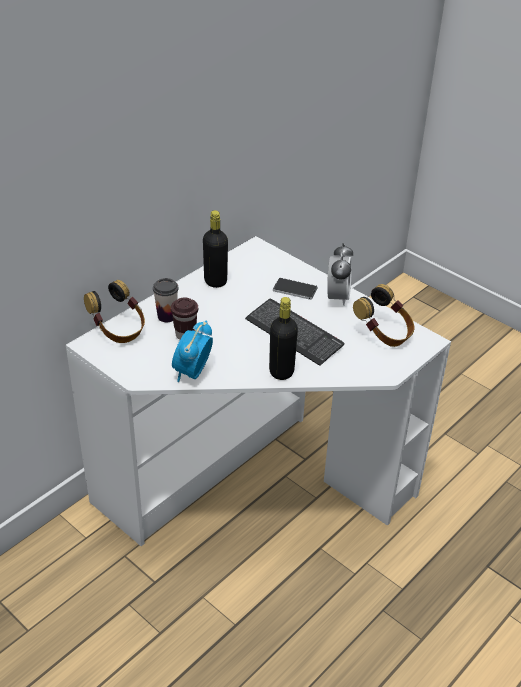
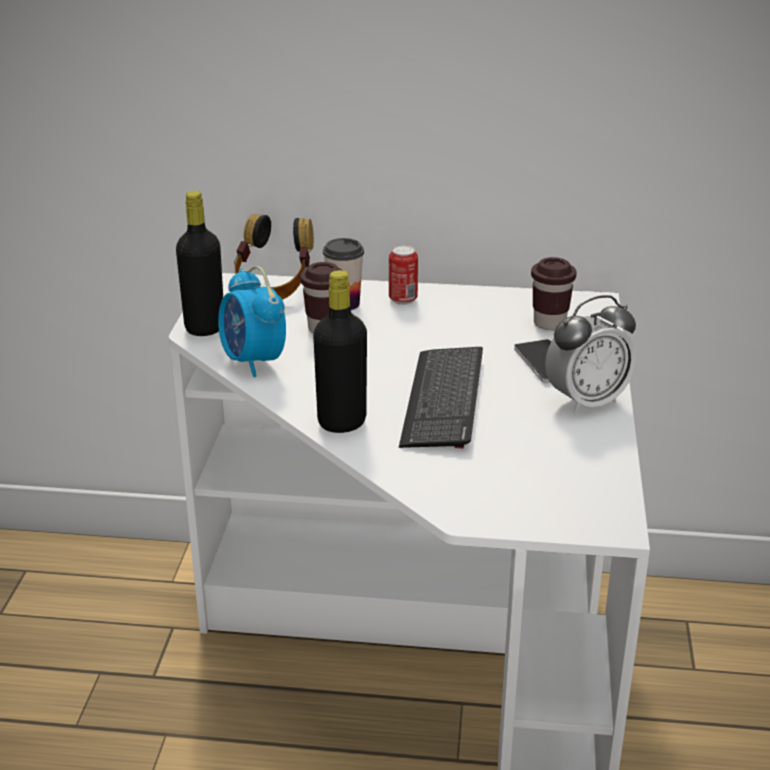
camera: 55 degrees right, 10 degrees down
alarm clock [172,321,213,382] -> alarm clock turned 105 degrees counterclockwise [218,266,286,377]
black bottle [203,210,228,288] -> black bottle moved to [176,191,223,336]
headphones [353,284,414,347] -> none
none -> can [389,245,418,305]
none -> brown cup [531,257,577,330]

